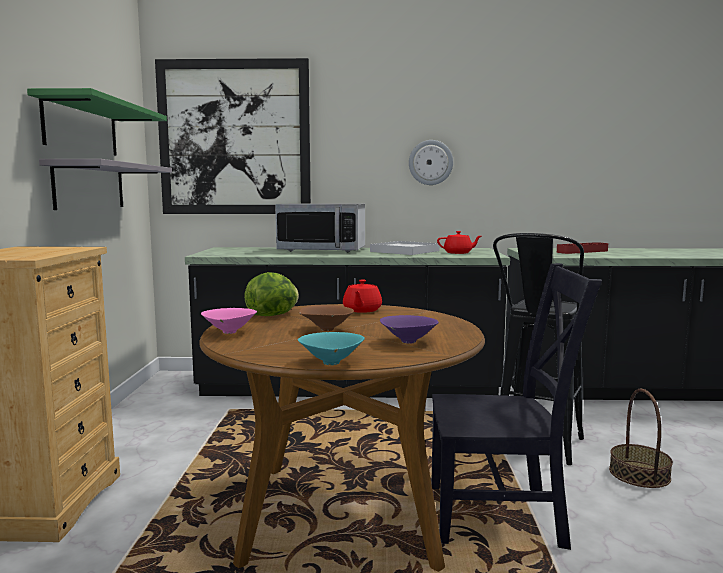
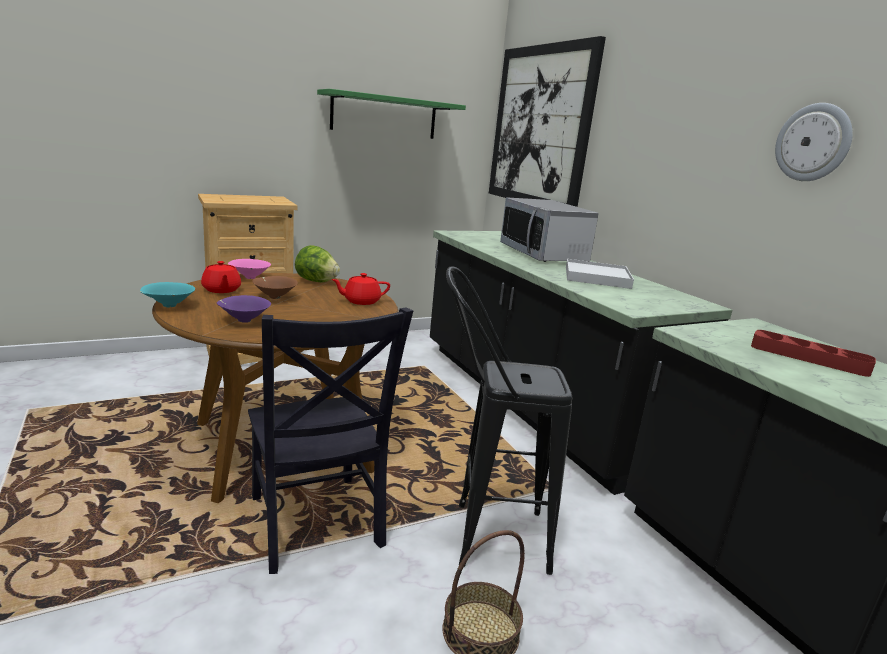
camera: 60 degrees right, 10 degrees up
grey shelf [39,159,172,210] -> none
wall clock [409,140,453,185] -> wall clock moved to [775,103,853,181]
red teapot [437,231,481,254] -> red teapot moved to [201,261,241,293]

